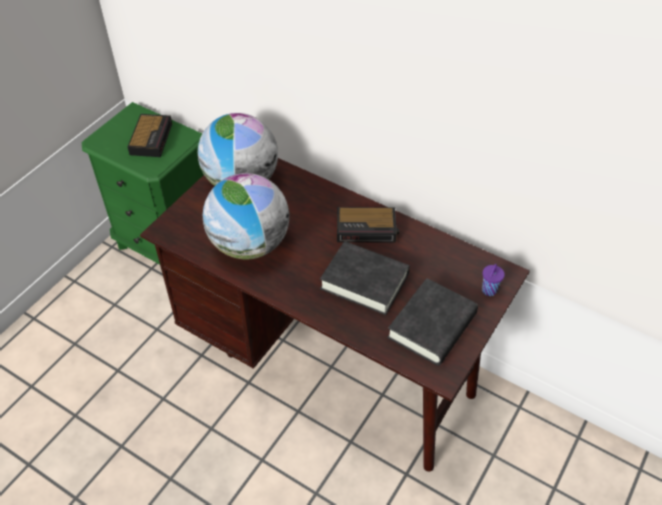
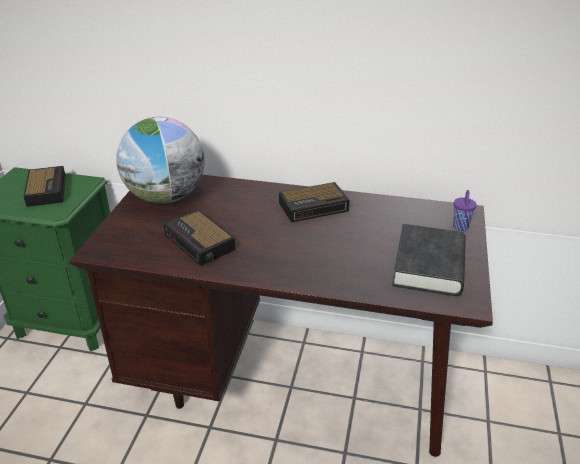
camera: 20 degrees left, 15 degrees down
globe [203,173,289,259] -> alarm clock [164,210,236,266]
black book [320,241,410,315] -> none

